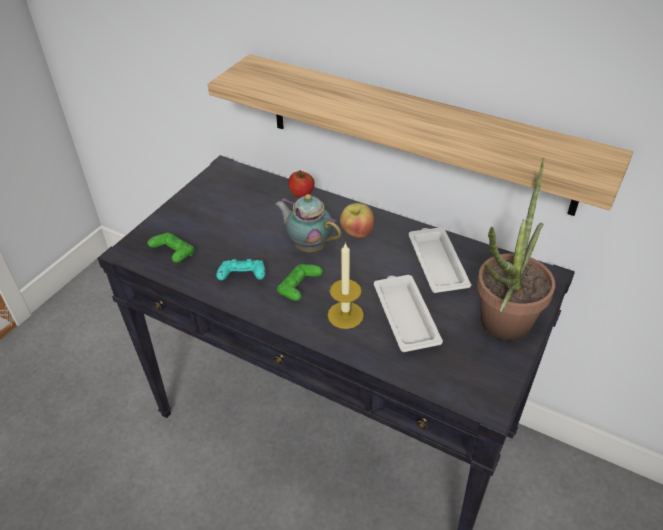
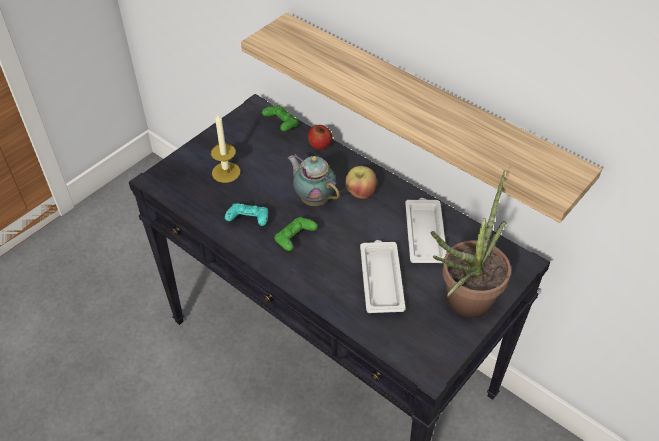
camera: 10 degrees right, 5 degrees up
green game controller [147,233,195,263] -> green game controller moved to [262,105,299,131]
candle [328,242,364,329] -> candle moved to [211,113,240,183]

